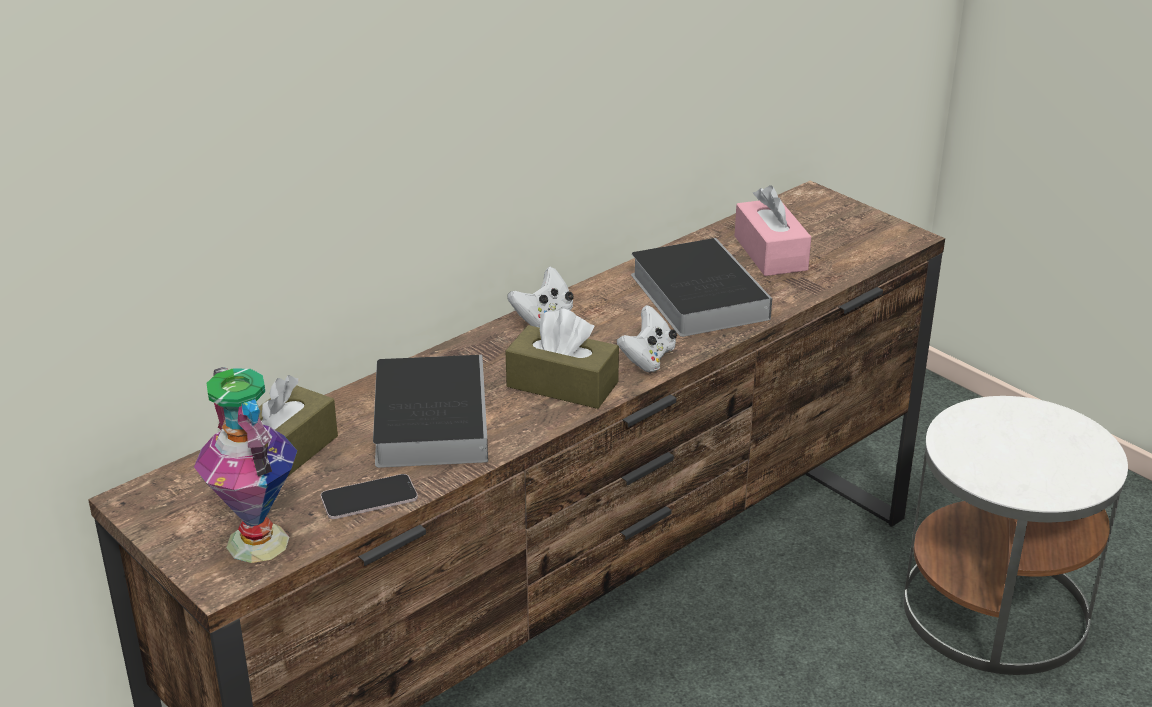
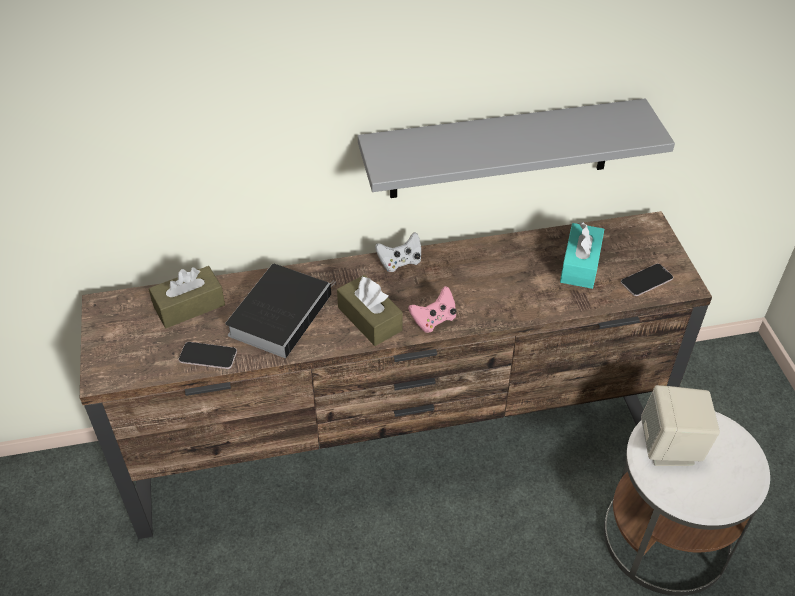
camera: 30 degrees right, 15 degrees up
vase [194,367,297,563] -> none
white game controller [616,305,677,372] -> pink game controller [408,286,456,333]
book [631,238,772,337] -> none
pink tissue box [735,185,811,276] -> turquoise tissue box [560,222,604,289]
none -> grey shelf [358,98,675,198]
none -> phone [621,264,673,296]
none -> beige speaker [641,385,720,466]

